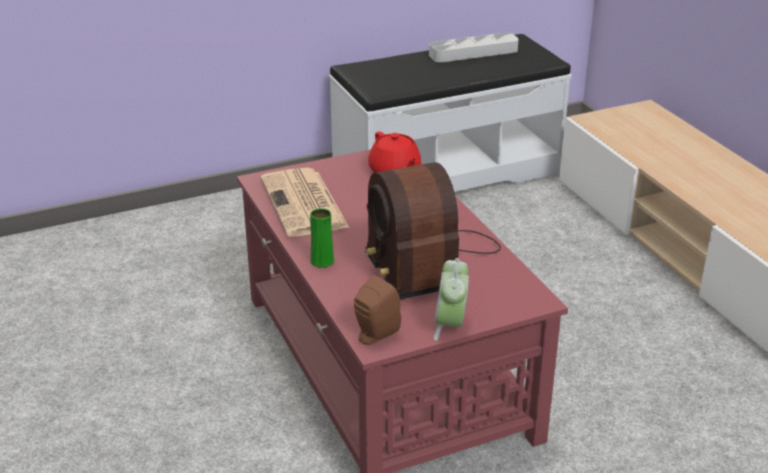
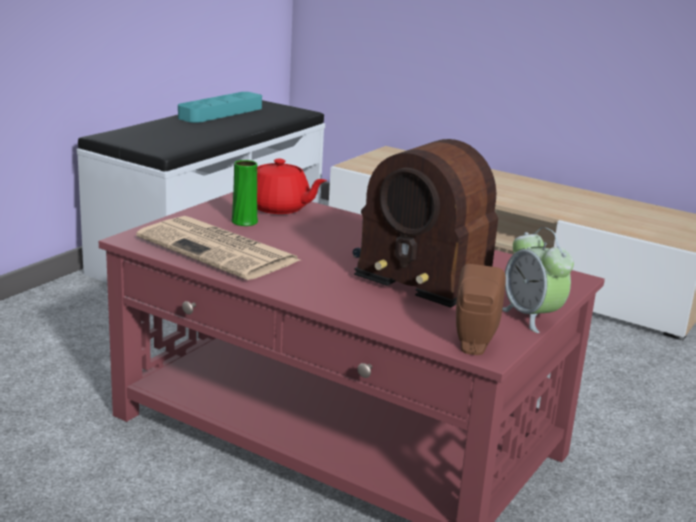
camera: 35 degrees left, 10 degrees down
green vase [310,208,334,268] -> green vase moved to [231,160,258,226]
grey tray [429,33,519,63] -> turquoise tray [178,92,262,123]

